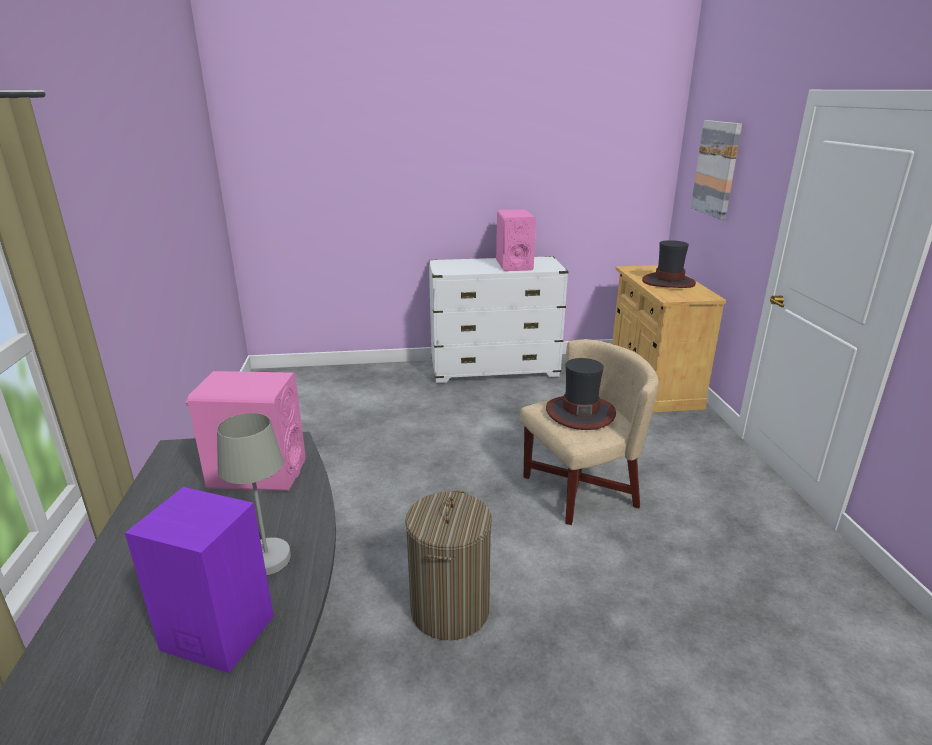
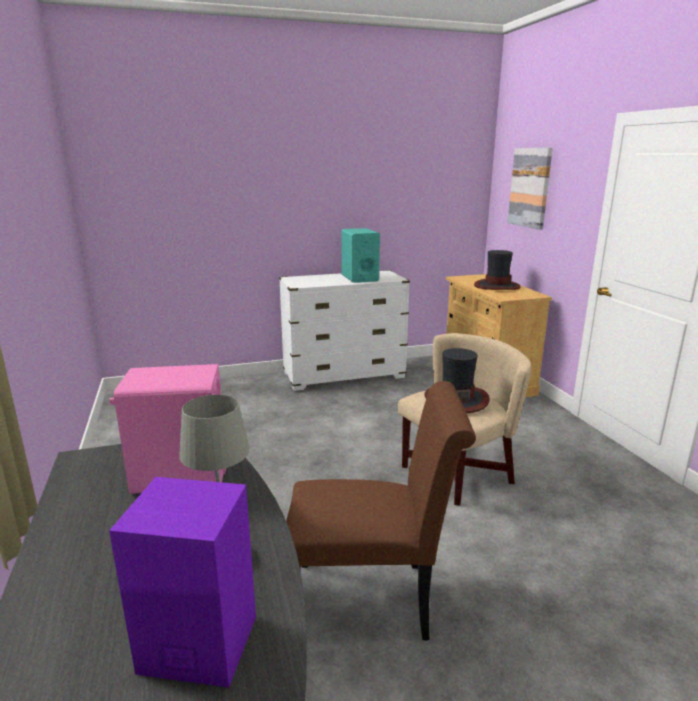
camera: 10 degrees left, 5 degrees down
laundry basket [405,490,492,640] -> brown chair [286,381,476,641]
pink speaker [496,209,536,271] -> turquoise speaker [341,228,380,283]

